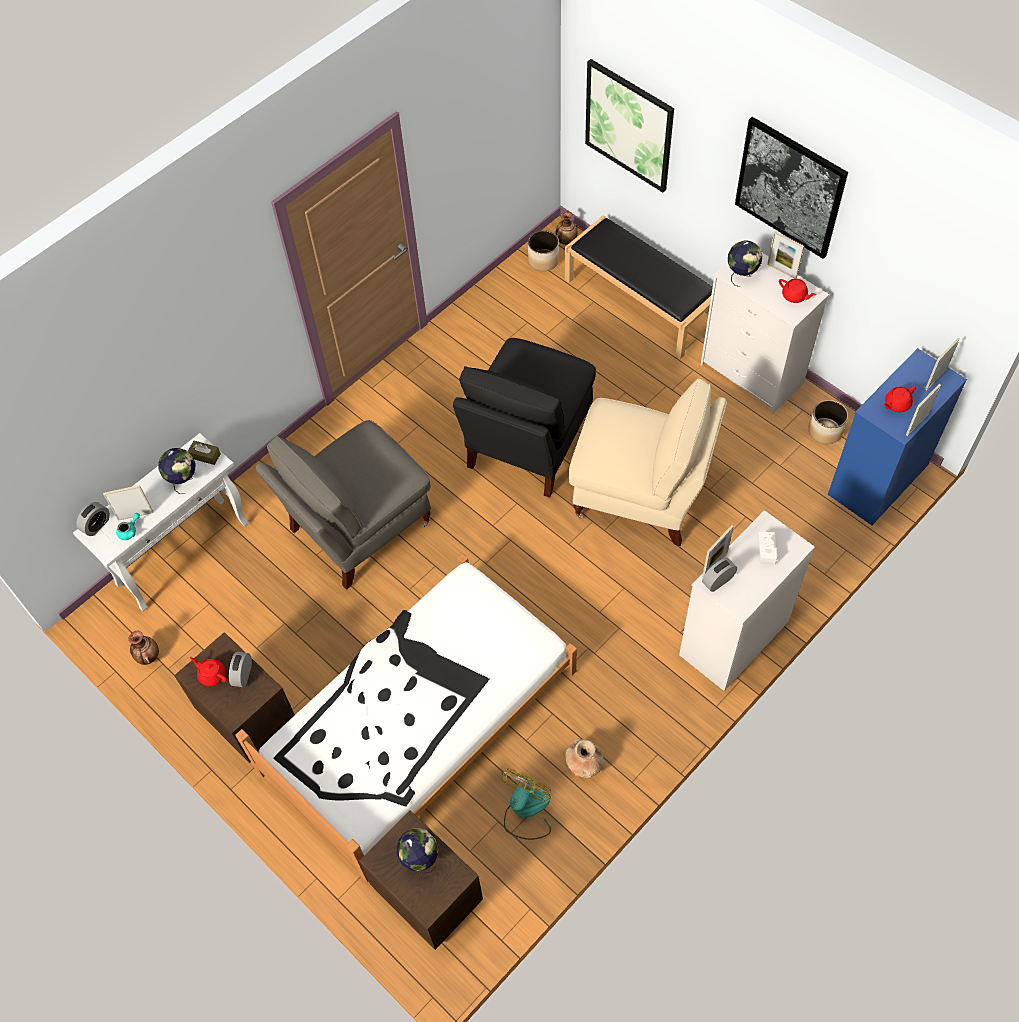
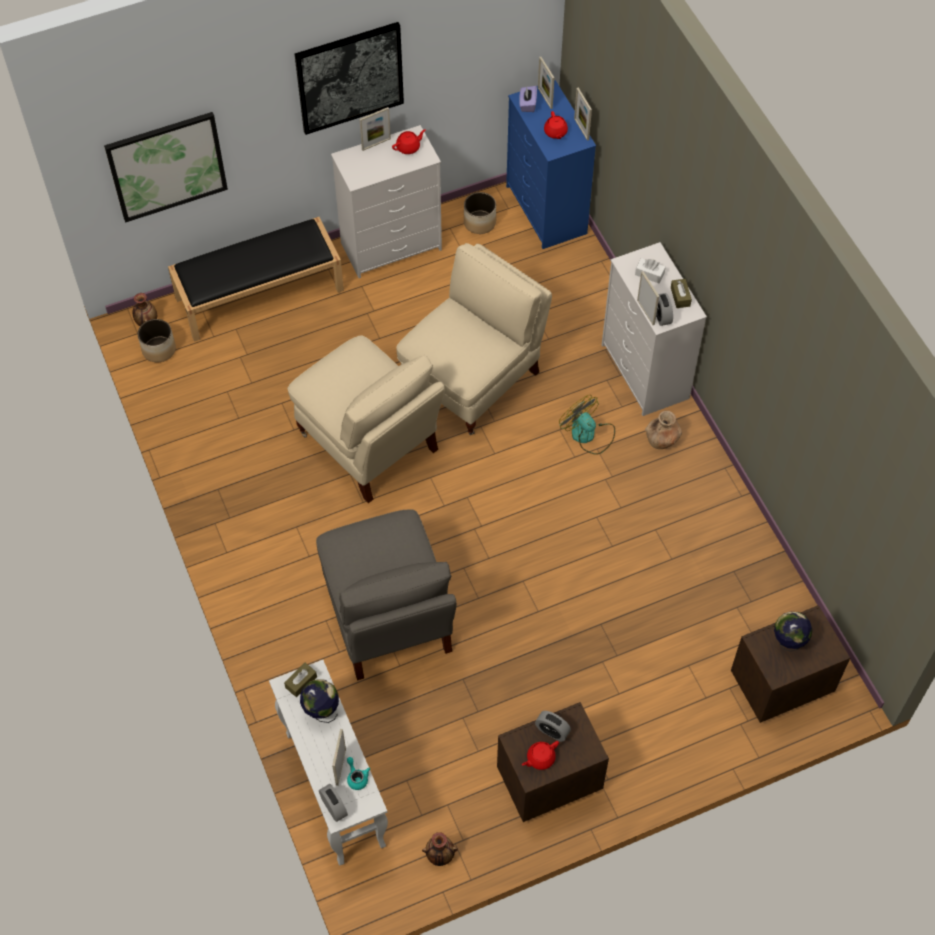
camera: 70 degrees left, 0 degrees up
white bed [235,553,577,883] -> none
black armchair [453,338,596,498] -> beige armchair [288,335,445,503]
fan [501,768,551,840] -> fan moved to [559,395,615,455]
brown vase [565,738,604,778] -> brown vase moved to [645,411,682,449]
globe [728,240,762,287] -> none
none -> purple tissue box [519,86,537,112]
none -> brown tissue box [671,279,692,308]

